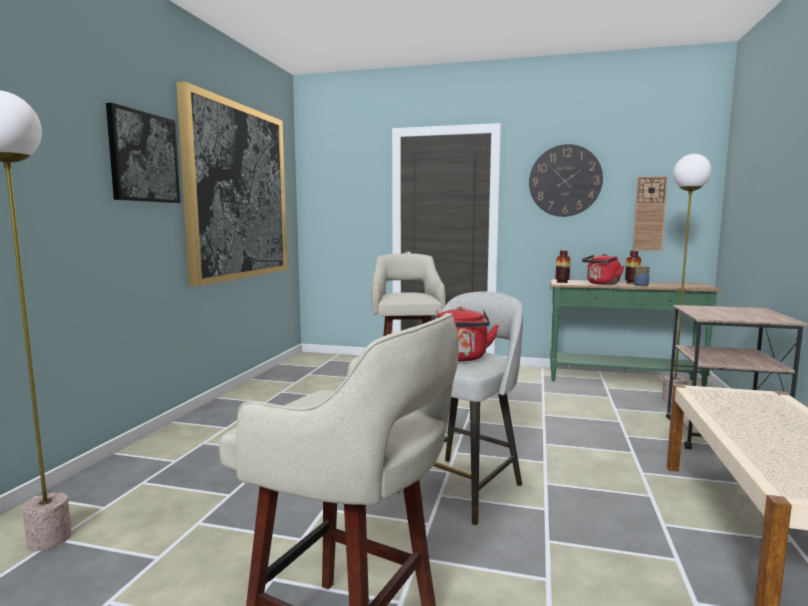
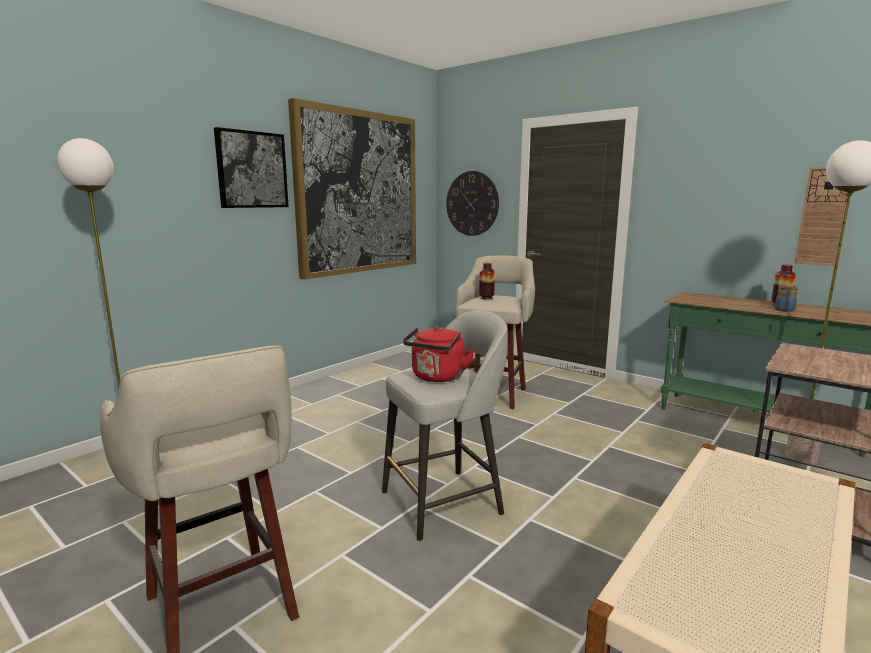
camera: 25 degrees right, 5 degrees up
wall clock [529,144,603,217] -> wall clock moved to [446,171,499,236]
vase [556,250,570,283] -> vase moved to [479,263,495,300]
red kettle [582,254,624,285] -> none

